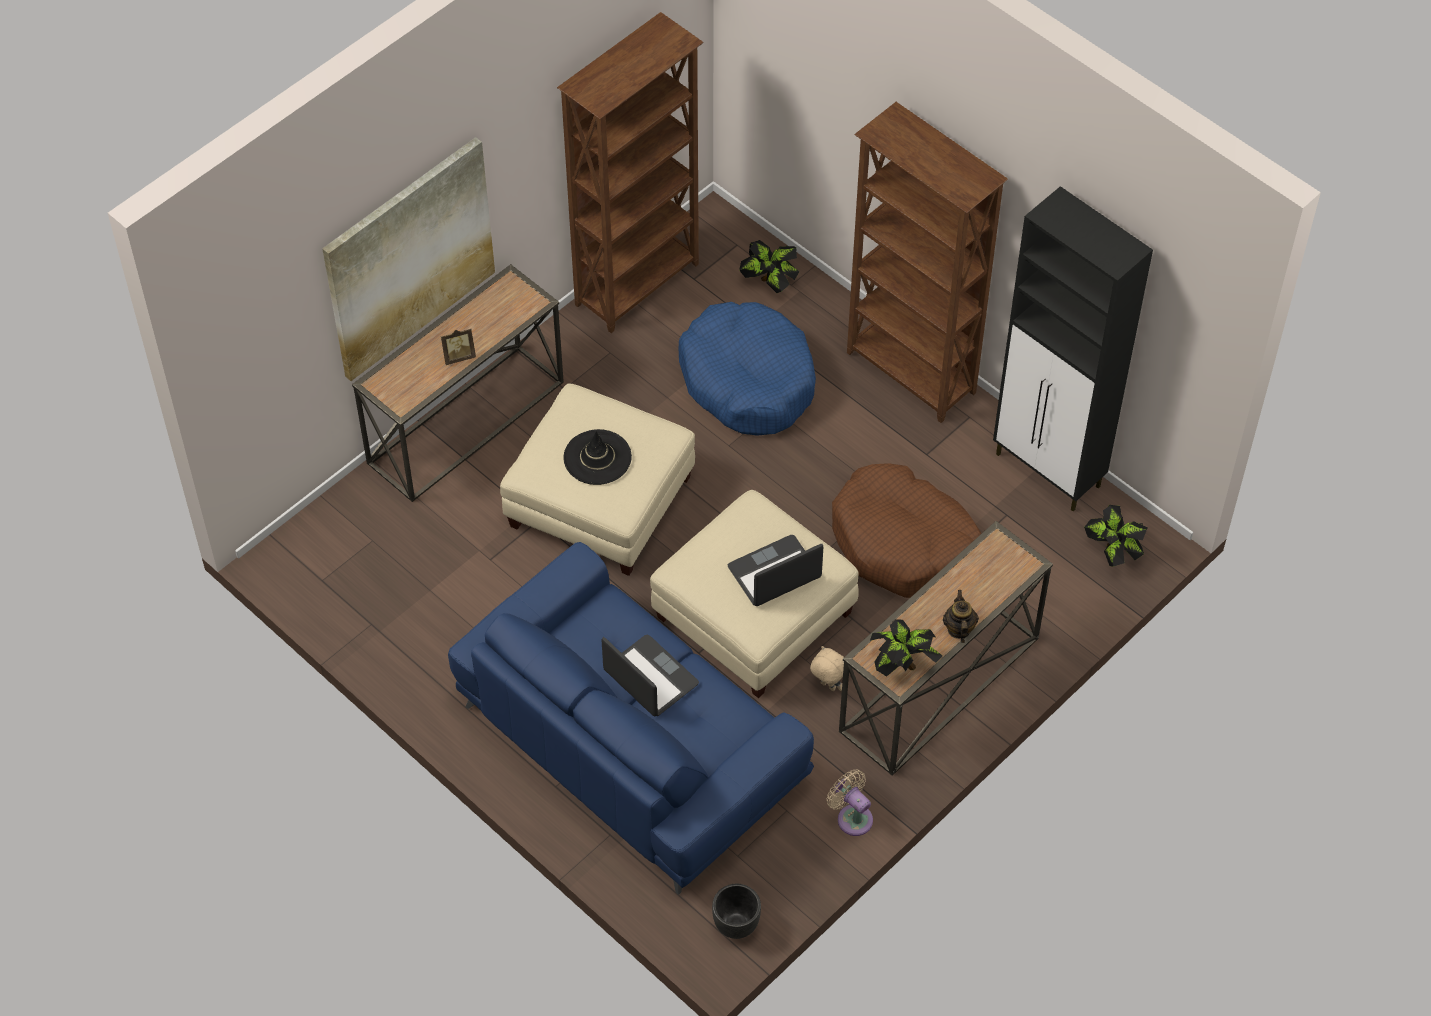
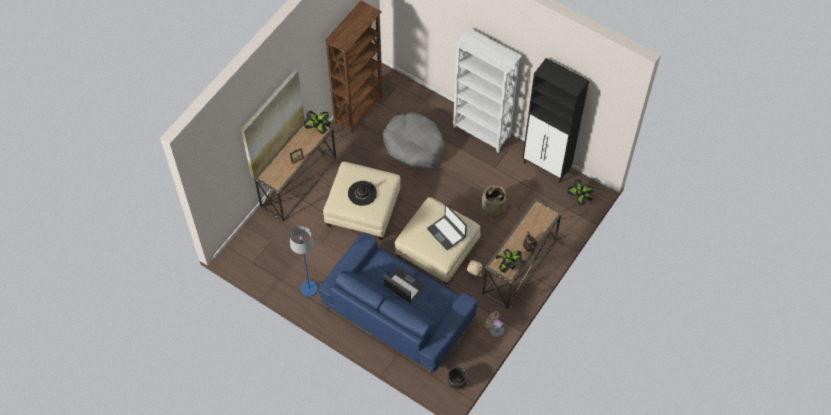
camera: 10 degrees left, 5 degrees up
blue dog bed [679,302,816,436] -> grey dog bed [383,112,444,170]
laptop [728,535,823,606] -> laptop turned 90 degrees counterclockwise [427,204,467,250]
potted plant [739,240,800,293] -> potted plant moved to [304,111,331,134]
brown dog bed [832,463,982,598] -> basket [482,185,507,219]
brown bookcase [847,102,1008,423] -> white bookcase [453,27,522,153]
none -> blue floor lamp [290,226,318,297]

